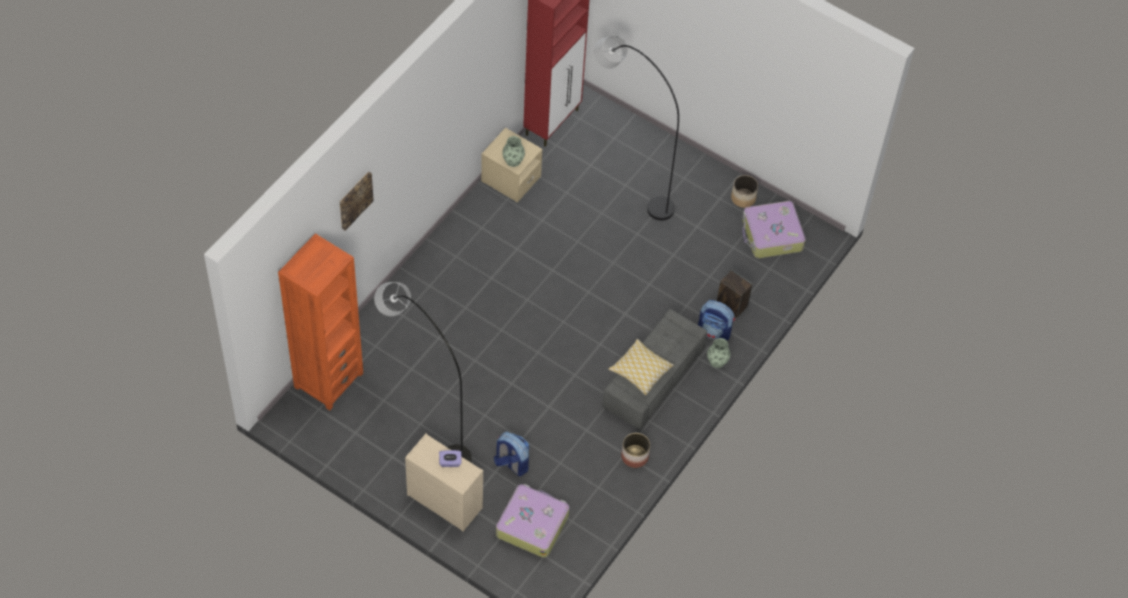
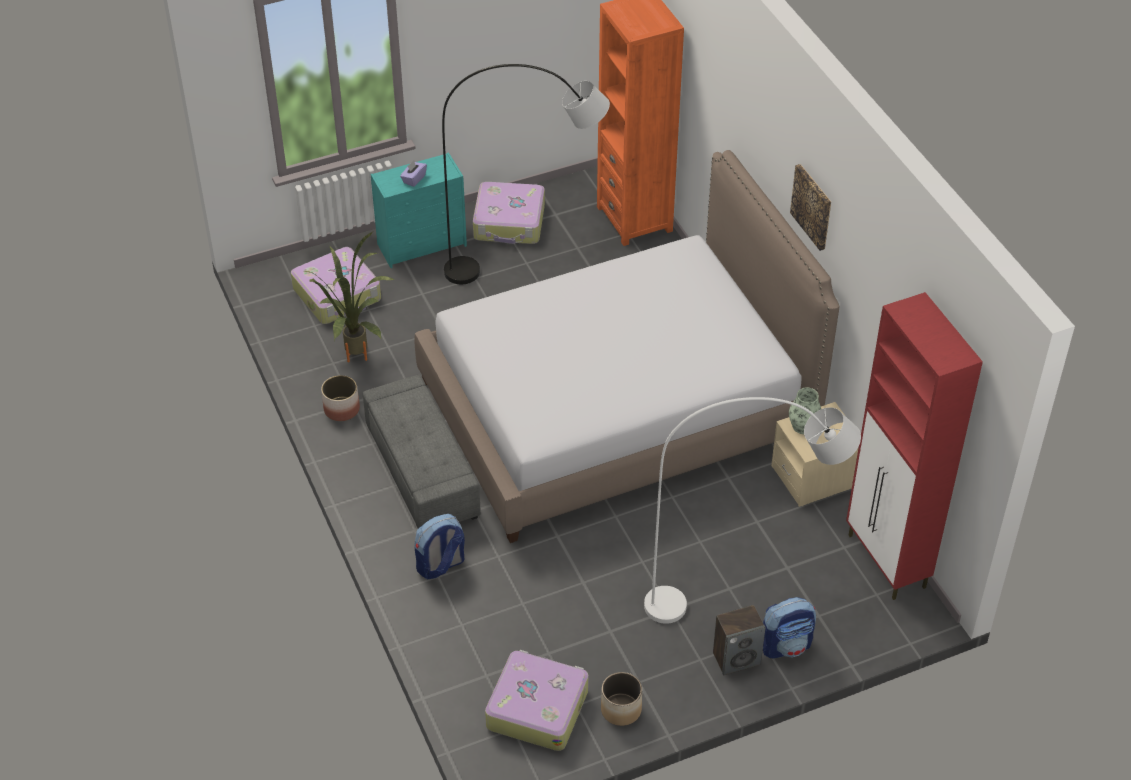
camera: 125 degrees right, 10 degrees down
picture [340,172,374,231] -> picture moved to [790,164,831,251]
beige dresser [405,434,483,532] -> turquoise dresser [371,153,467,268]
backpack [494,431,529,476] -> backpack moved to [763,597,816,658]
black floor lamp [593,35,679,221] -> white floor lamp [644,397,861,624]
pillow [609,339,674,395] -> none
vase [707,338,731,368] -> none
speaker [717,269,753,318] -> speaker moved to [713,605,766,675]
none -> potted plant [303,232,394,363]
none -> bed [414,150,839,543]
none -> suitcase [473,182,545,244]

